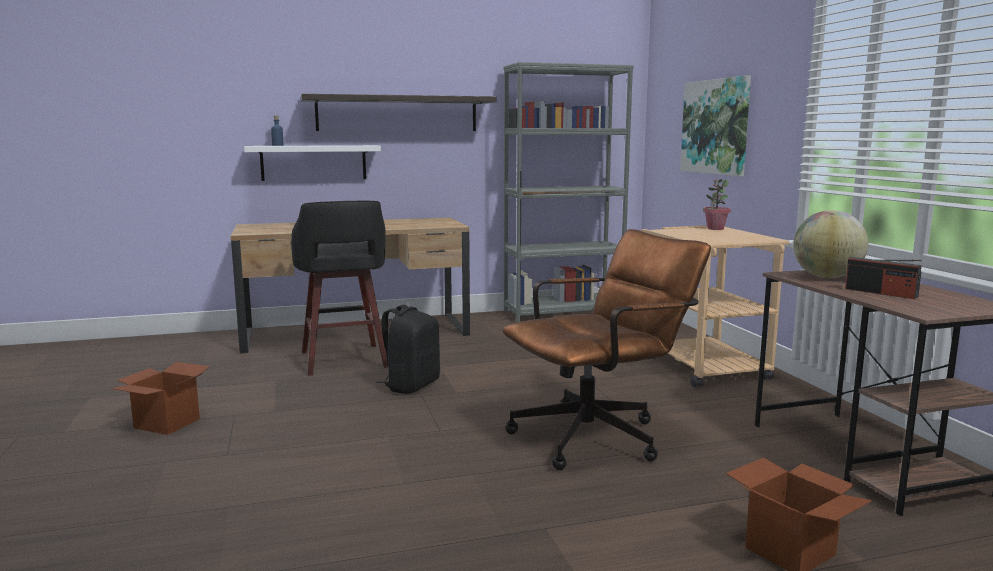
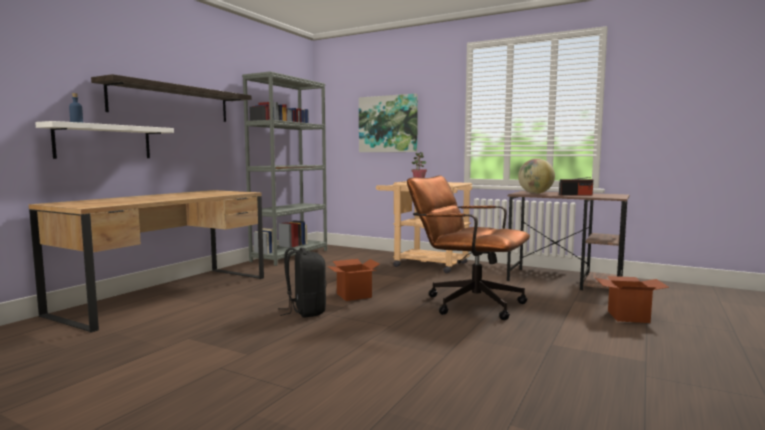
camera: 45 degrees left, 5 degrees down
cardboard box [111,362,210,435] -> cardboard box moved to [327,259,379,301]
black stool [291,201,388,376] -> none
brown office chair [502,229,711,470] -> brown office chair turned 75 degrees counterclockwise [407,175,530,320]

